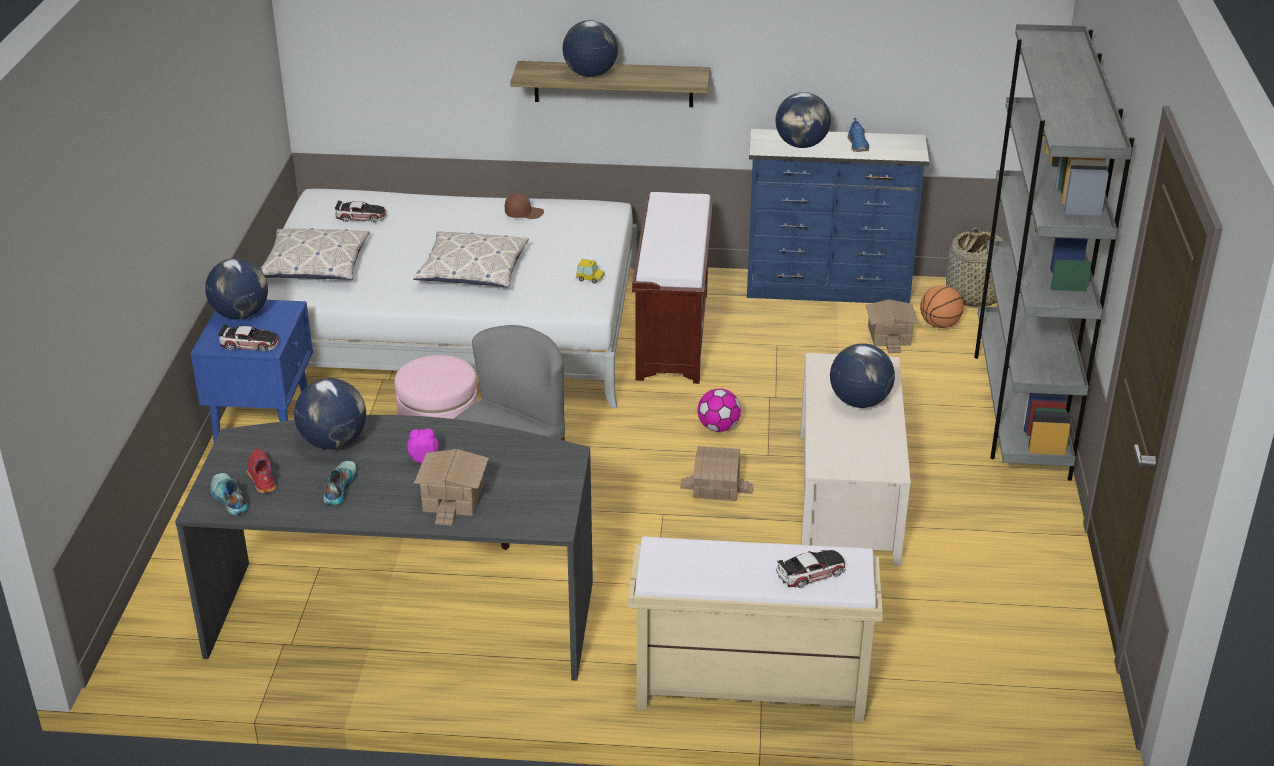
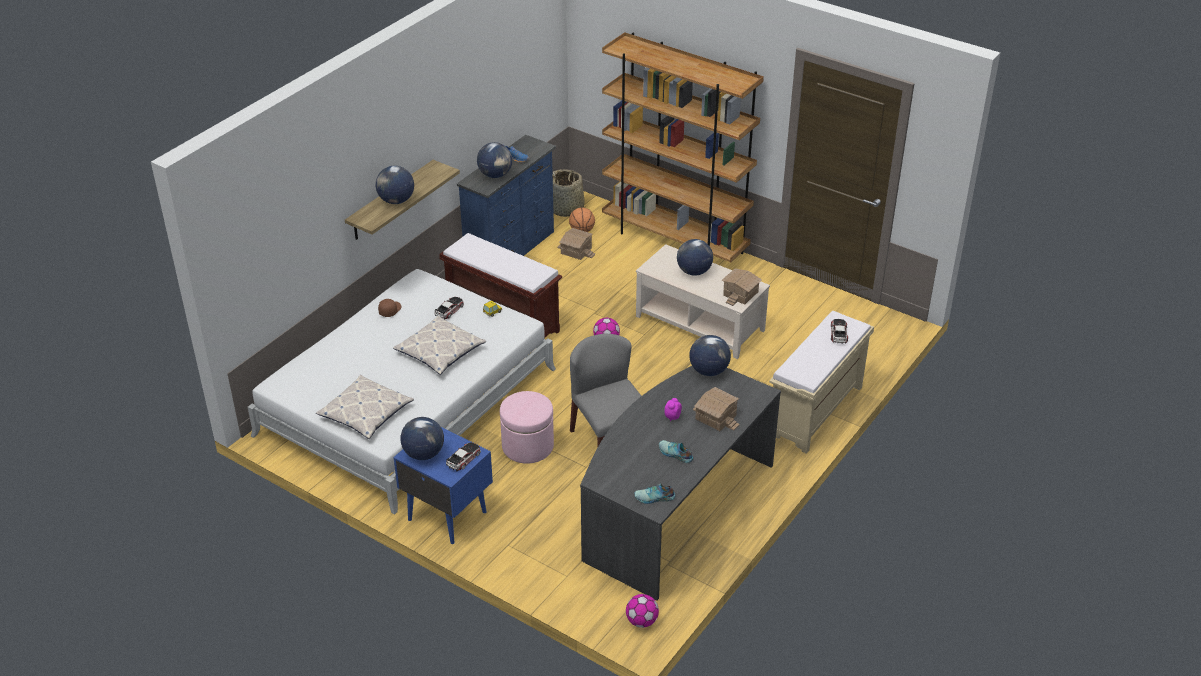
camera: 60 degrees left, 5 degrees up
red shoe [247,449,276,493] -> none
globe [294,378,366,449] -> globe moved to [689,335,731,376]
toy car [335,201,386,222] -> toy car moved to [434,297,464,320]
toy house [680,446,753,501] -> toy house moved to [721,268,762,306]
grey bookcase [974,24,1135,481] -> brown bookcase [602,32,764,262]
none -> football [626,594,659,628]

